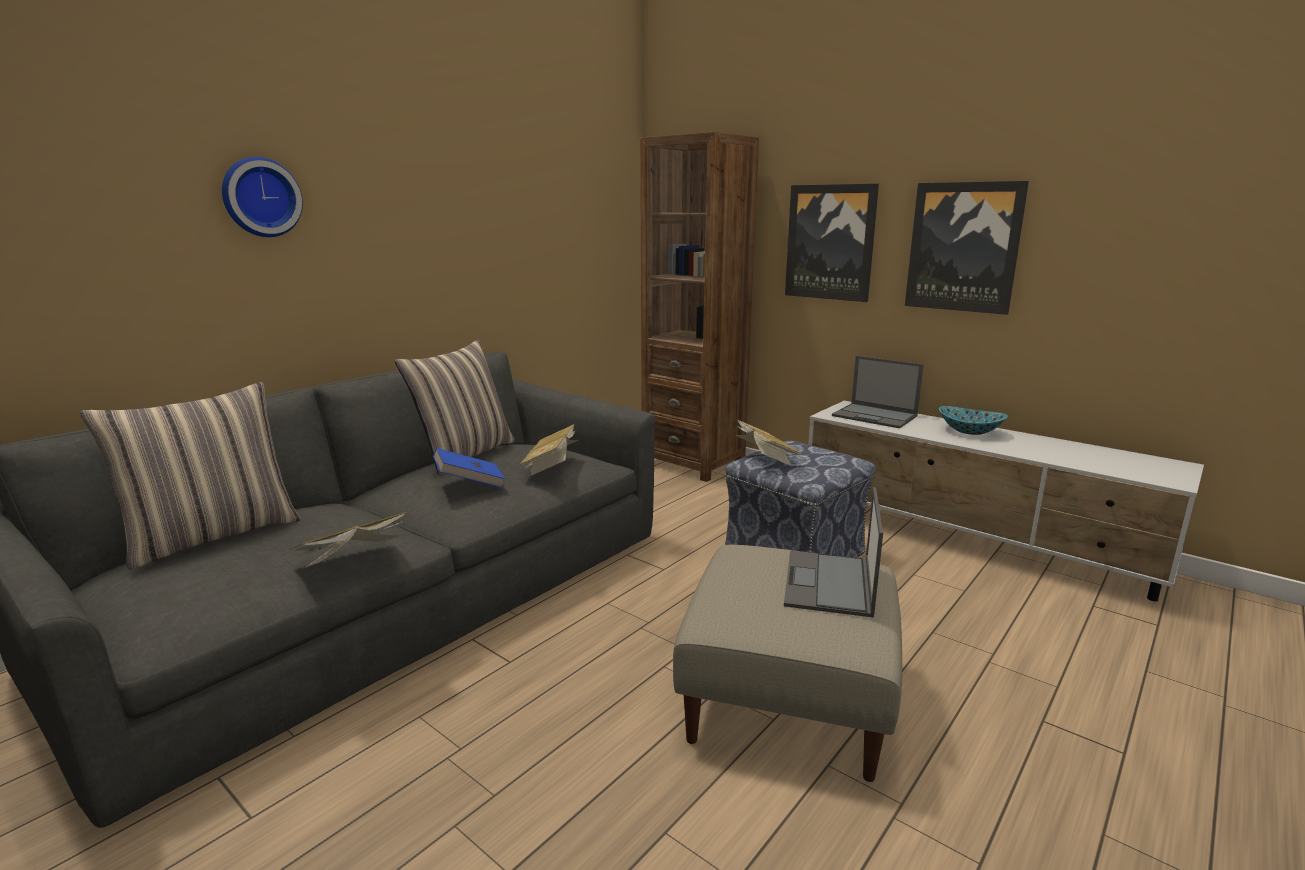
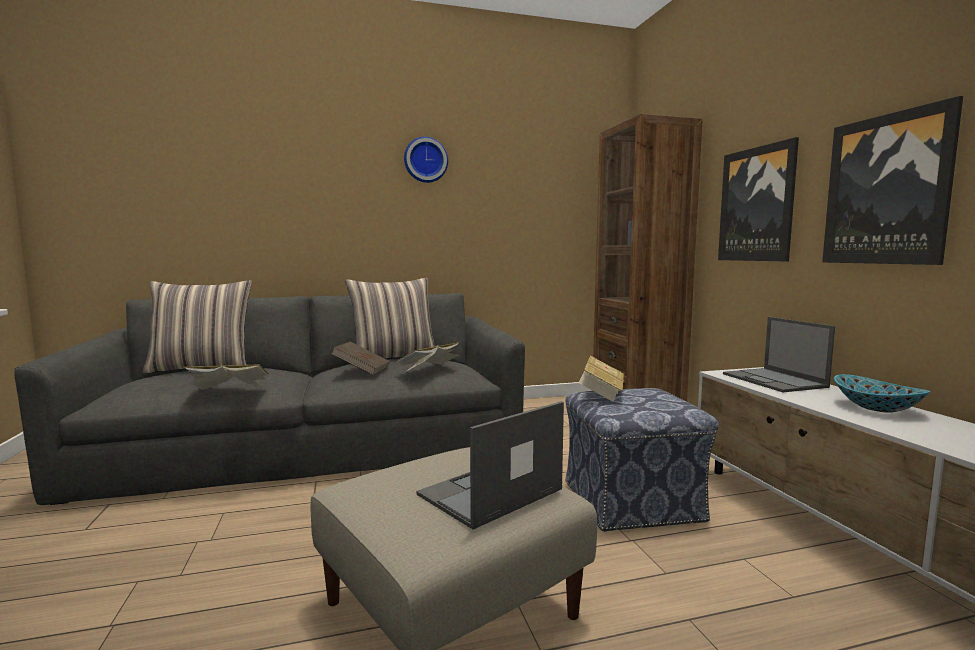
camera: 35 degrees right, 10 degrees down
wall clock [222,157,303,237] -> wall clock moved to [404,137,448,183]
blue book [433,448,505,488] -> brown book [331,342,390,375]

